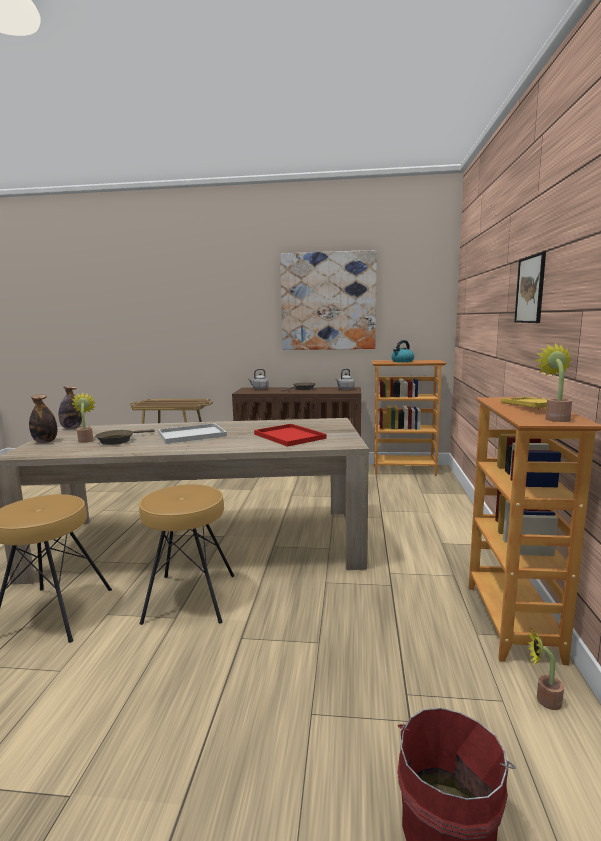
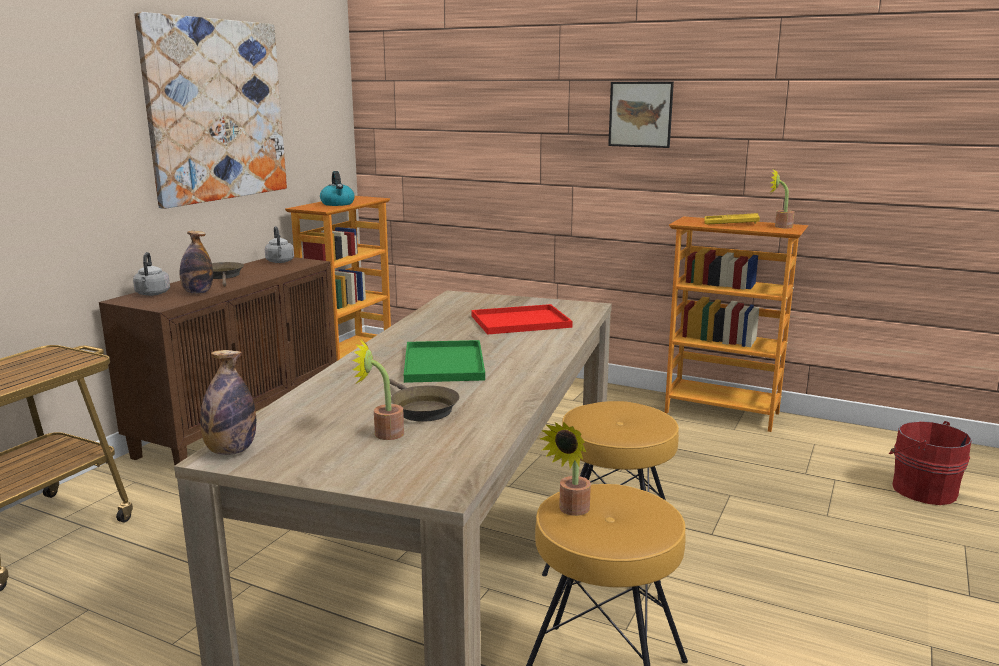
camera: 70 degrees left, 5 degrees up
bottle [29,395,57,443] -> bottle moved to [180,231,213,294]
white tray [158,423,227,444] -> green tray [404,340,485,383]
potted plant [528,629,564,710] -> potted plant moved to [540,422,591,516]

